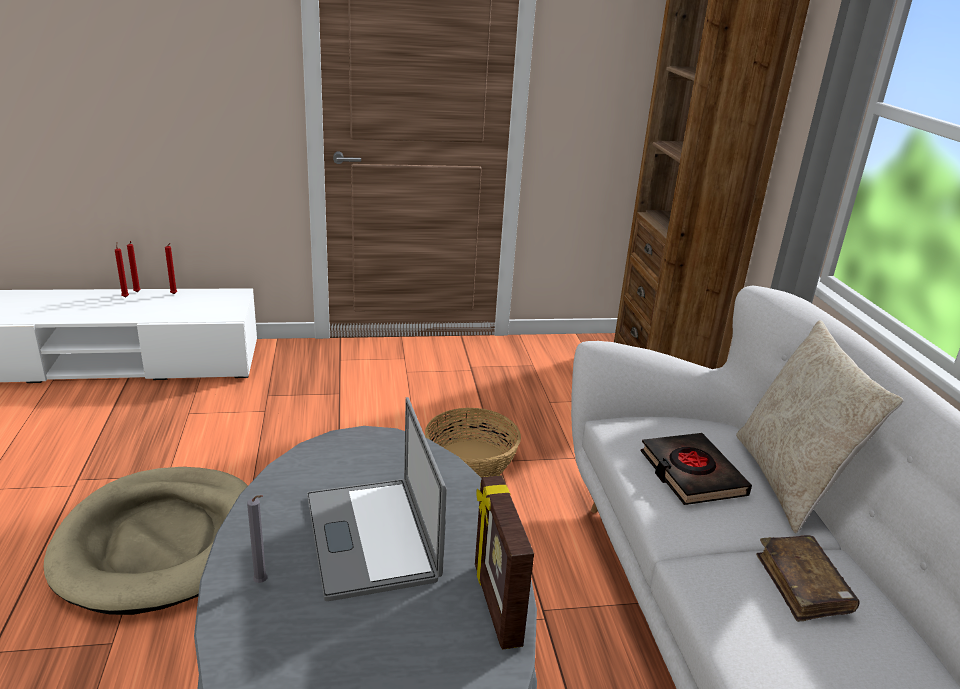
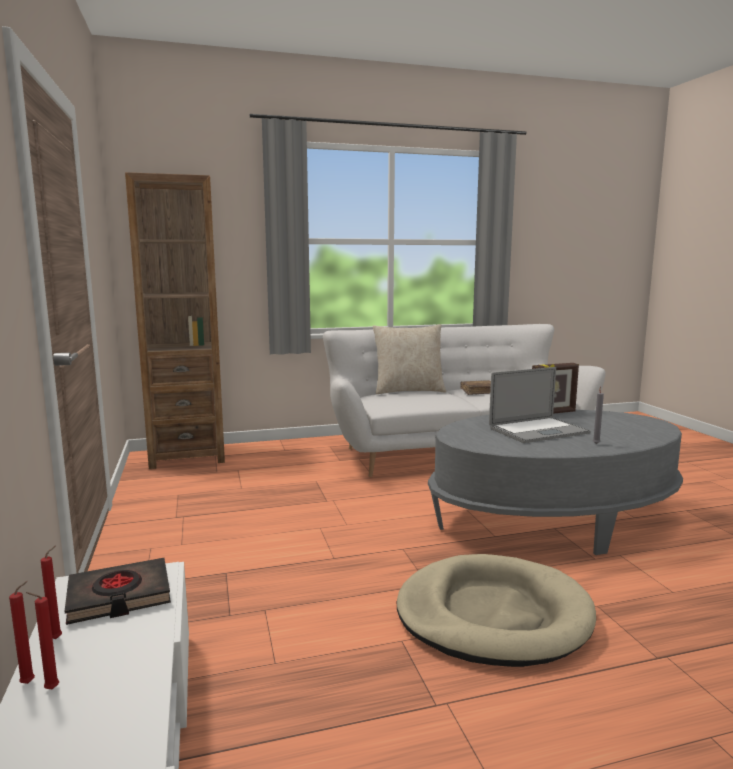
camera: 95 degrees left, 15 degrees down
basket [425,408,521,478] -> none
black book [640,433,752,505] -> black book moved to [65,558,171,625]

